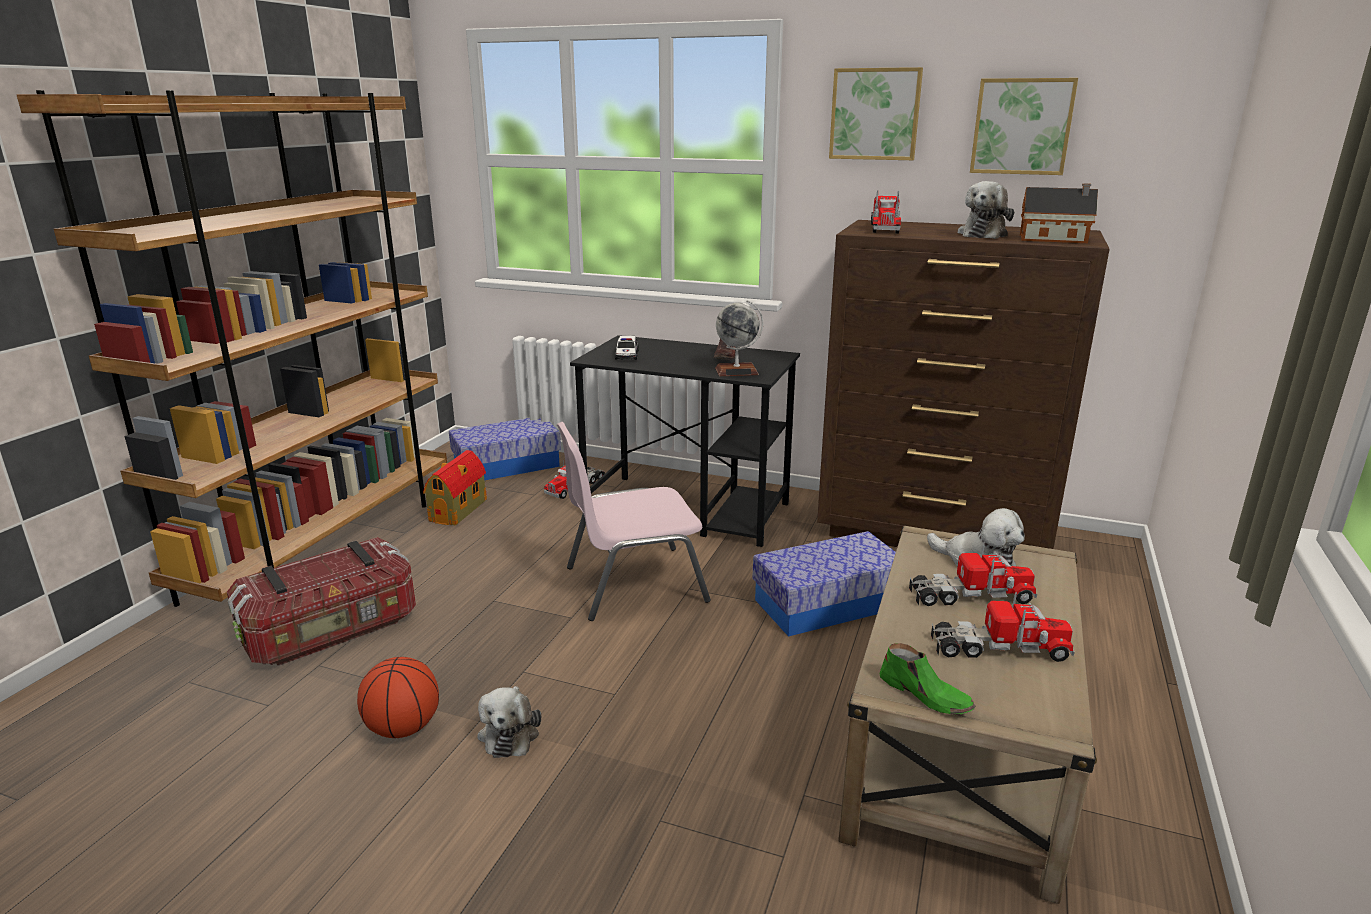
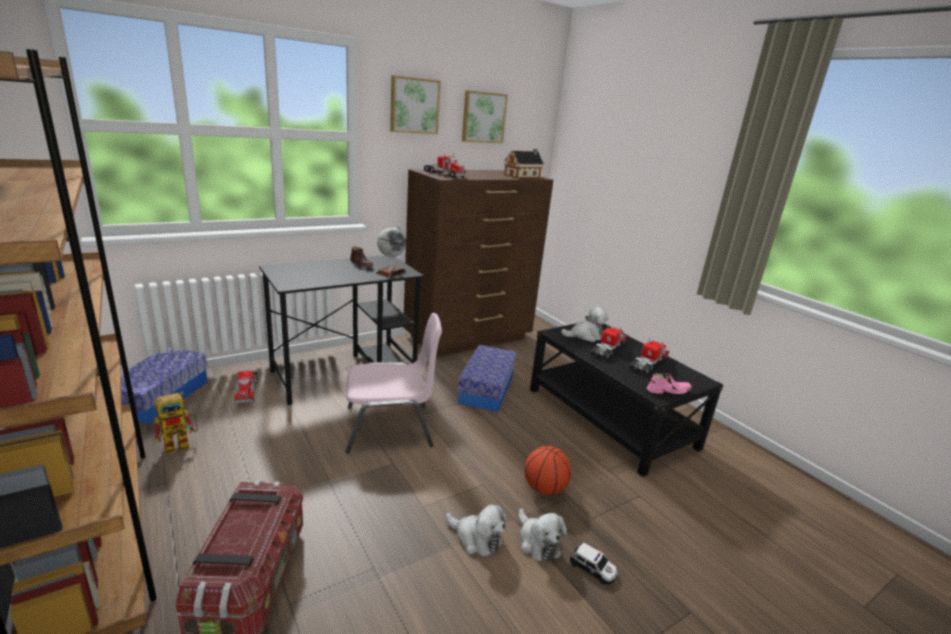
camera: 55 degrees left, 0 degrees up
basketball [357,657,439,738] -> basketball moved to [524,446,571,495]
toy house [423,450,487,525] -> toy robot [154,392,198,455]
pink chair [557,422,711,621] -> pink chair turned 120 degrees counterclockwise [345,313,442,454]
toy car [615,335,639,360] -> toy car moved to [570,542,617,585]
beige coffee table [838,526,1097,904] -> black coffee table [530,323,723,477]
green shoe [880,643,975,714] -> pink shoe [647,373,692,394]
plush toy [958,181,1014,239] -> plush toy moved to [518,509,567,563]

